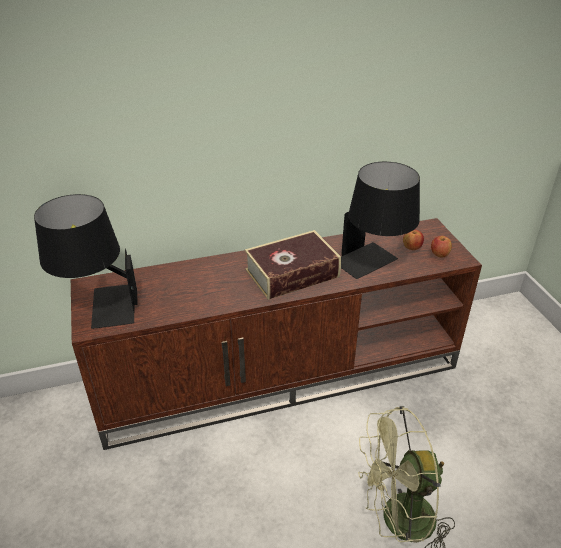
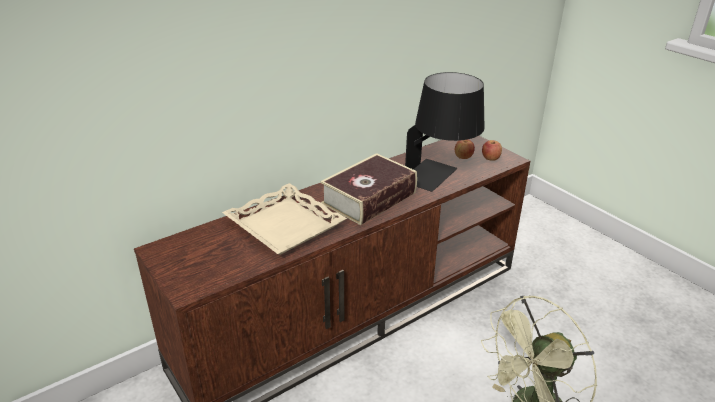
camera: 20 degrees left, 5 degrees down
black table lamp [34,194,137,329] -> none
none -> beige tray [222,183,347,255]

